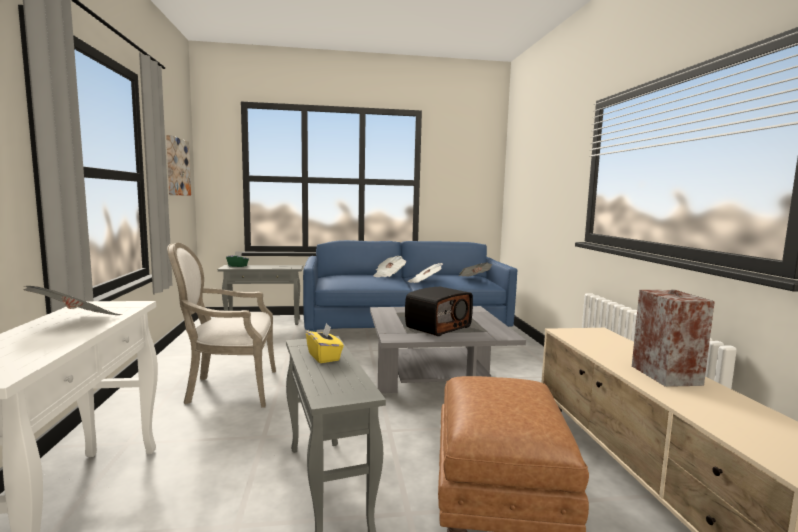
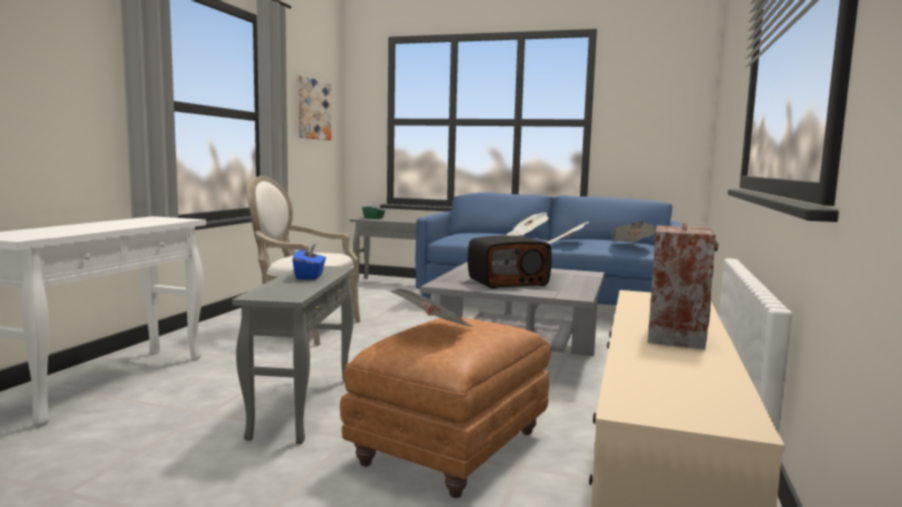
camera: 25 degrees right, 0 degrees up
newspaper [23,286,123,315] -> newspaper moved to [390,289,472,327]
yellow tissue box [306,323,344,363] -> blue tissue box [293,244,326,279]

